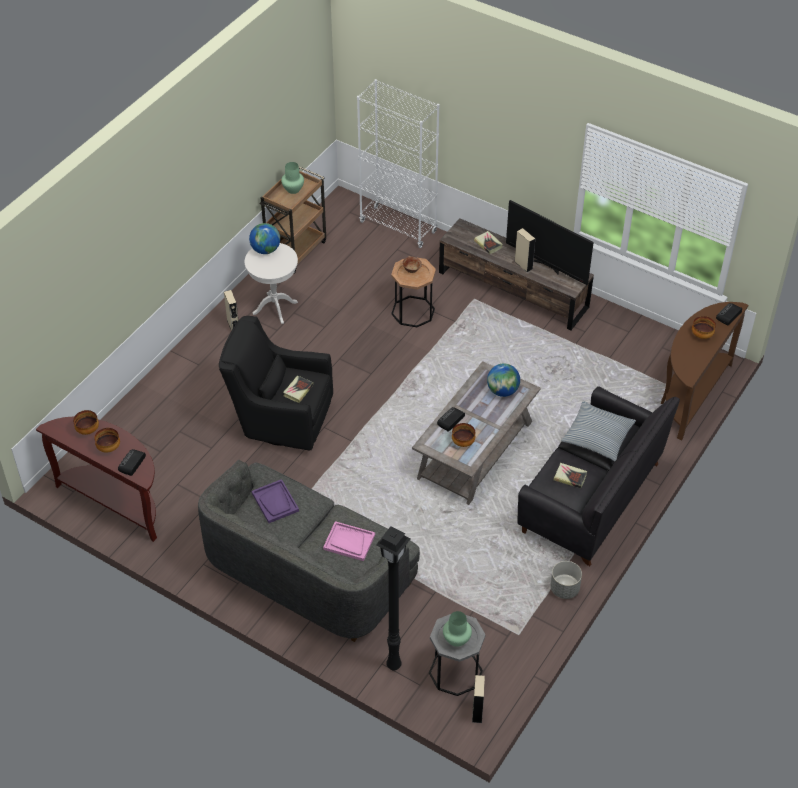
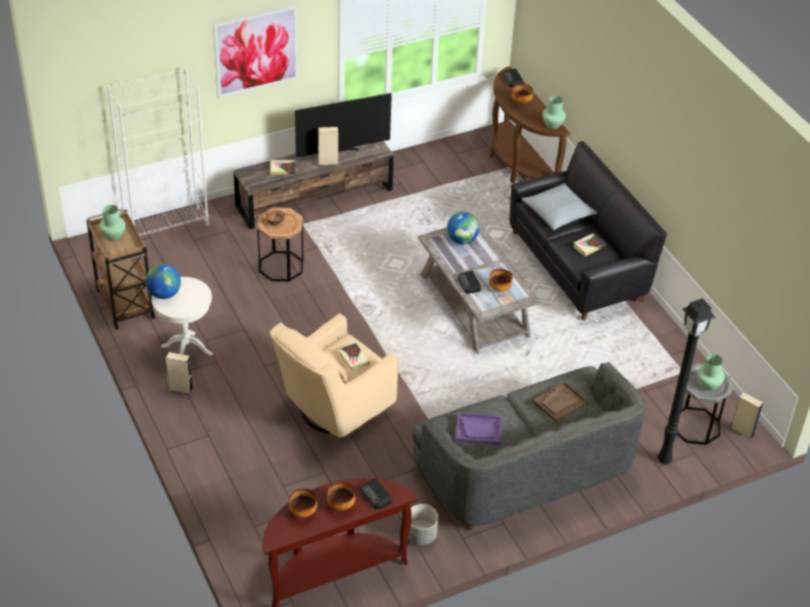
camera: 60 degrees left, 5 degrees down
black armchair [219,316,333,450] -> beige armchair [270,313,398,438]
pink tray [323,521,375,561] -> brown tray [533,381,588,423]
grey planter [550,561,582,599] -> grey planter moved to [408,504,438,545]
none -> picture [213,5,298,98]
none -> green vase [542,96,566,129]

